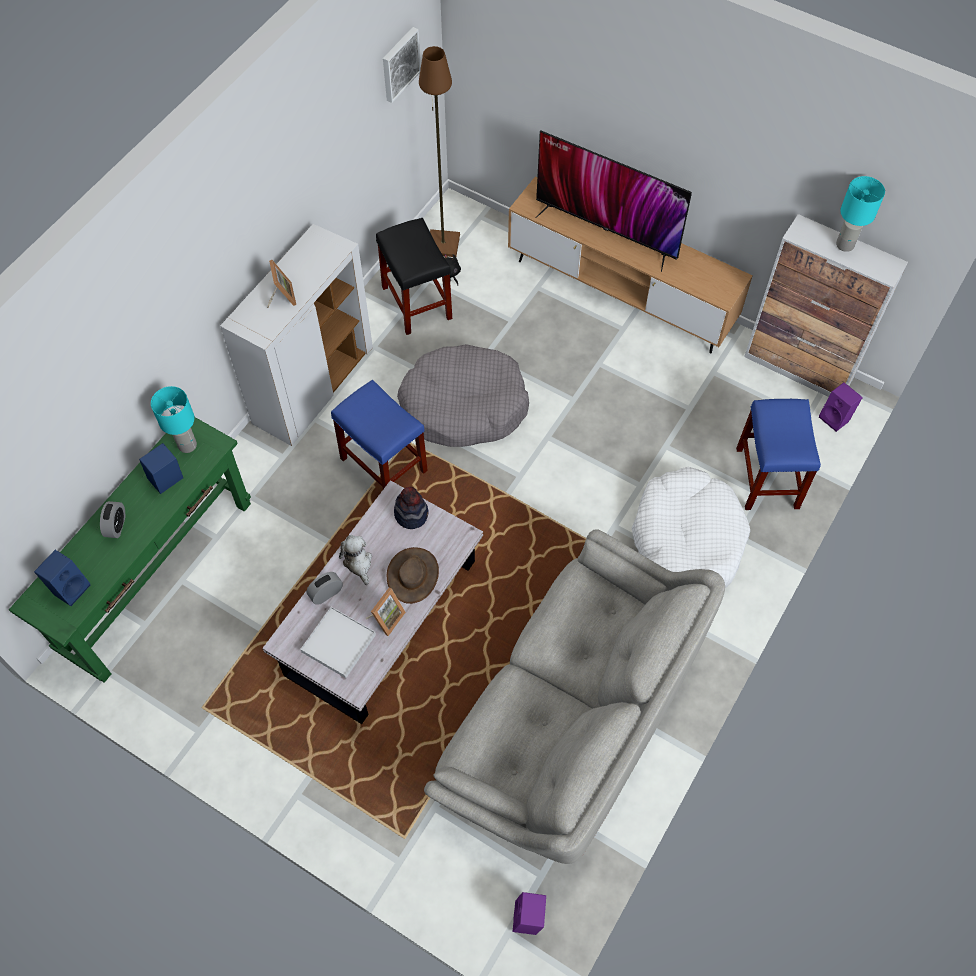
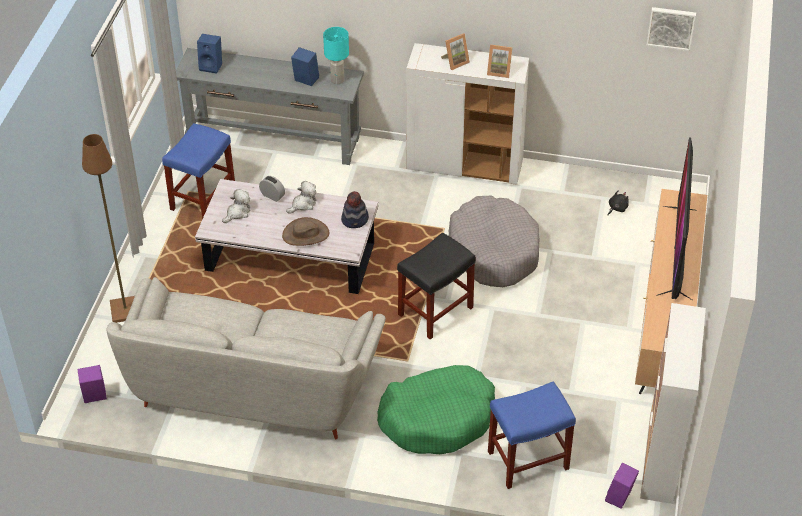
camera: 70 degrees right, 15 degrees down
green console table [9,417,251,683] -> grey console table [176,48,364,165]
alarm clock [100,501,125,538] -> none
white tray [300,607,376,678] -> plush toy [222,189,250,223]
blue stool [331,380,428,489] -> blue stool moved to [162,123,235,218]
picture frame [366,588,406,636] -> picture frame moved to [487,45,512,78]
black stool [376,218,452,335] -> black stool moved to [397,232,476,339]
brown floor lamp [419,46,460,257] -> brown floor lamp moved to [82,134,135,323]
white dog bed [632,467,750,588] -> green dog bed [377,365,495,454]
turquoise table lamp [836,176,885,252] -> none

